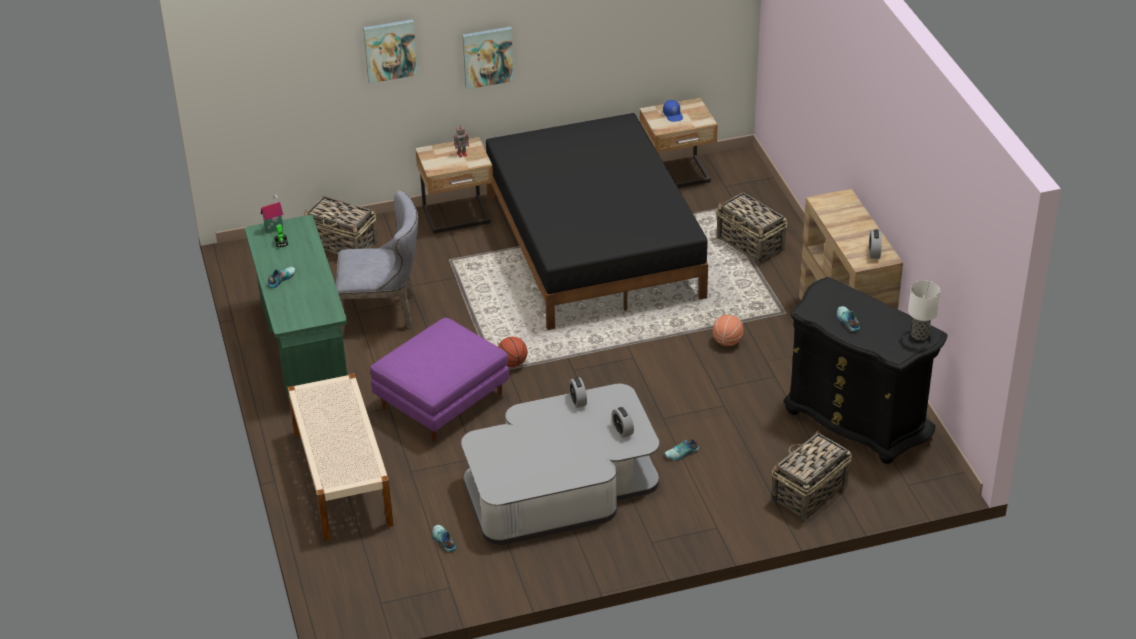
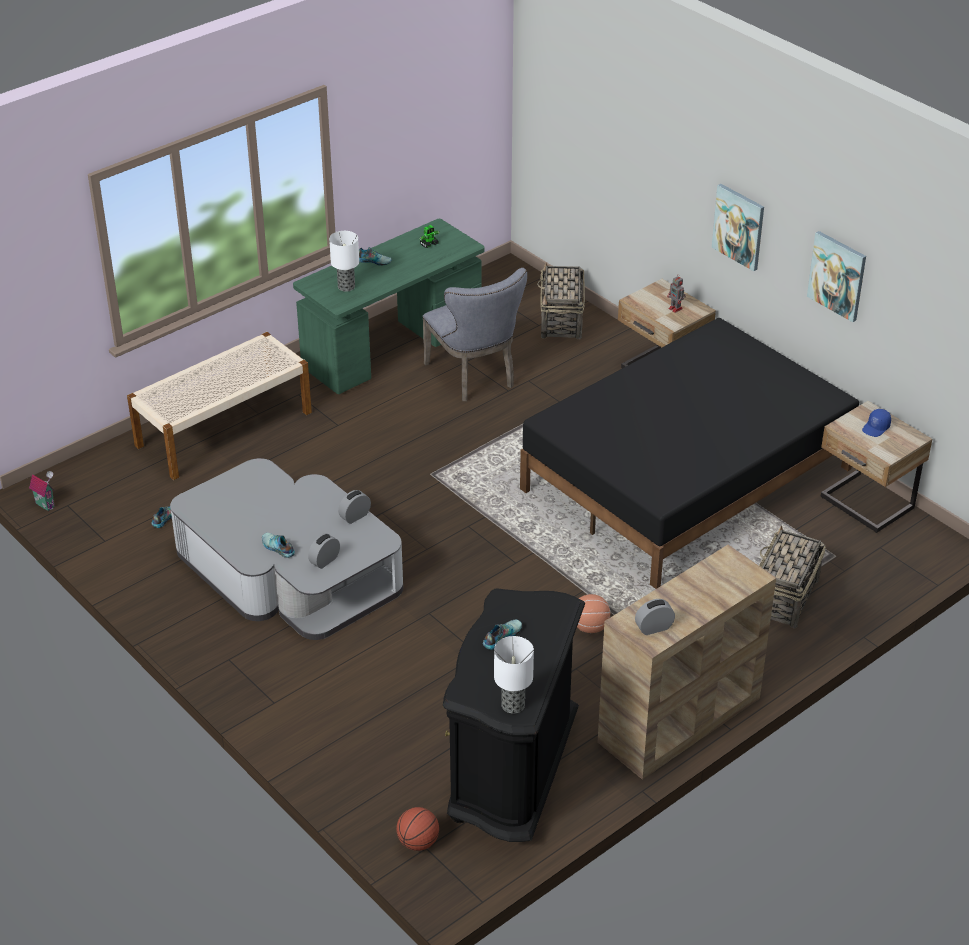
camera: 65 degrees right, 0 degrees up
toy house [261,193,283,233] -> toy house moved to [29,471,55,511]
picture [363,19,418,83] -> picture moved to [807,231,866,322]
purple ottoman [370,318,509,442] -> none
basketball [498,337,527,367] -> basketball moved to [396,807,439,851]
shoe [665,439,699,461] -> shoe moved to [262,533,295,558]
basket [772,429,852,521] -> none
none -> table lamp [329,231,359,292]

